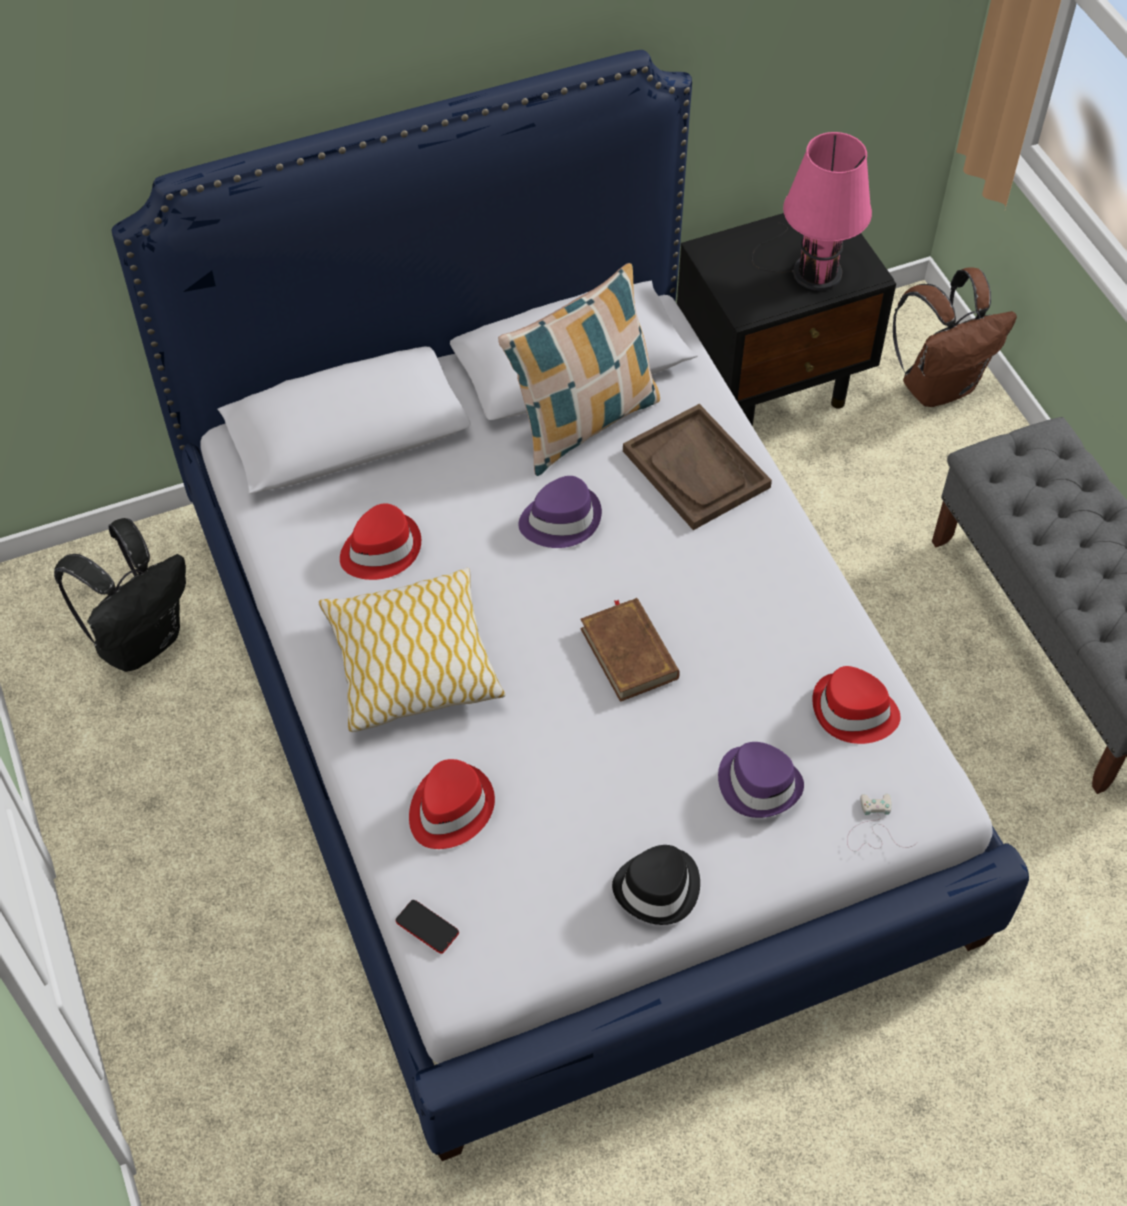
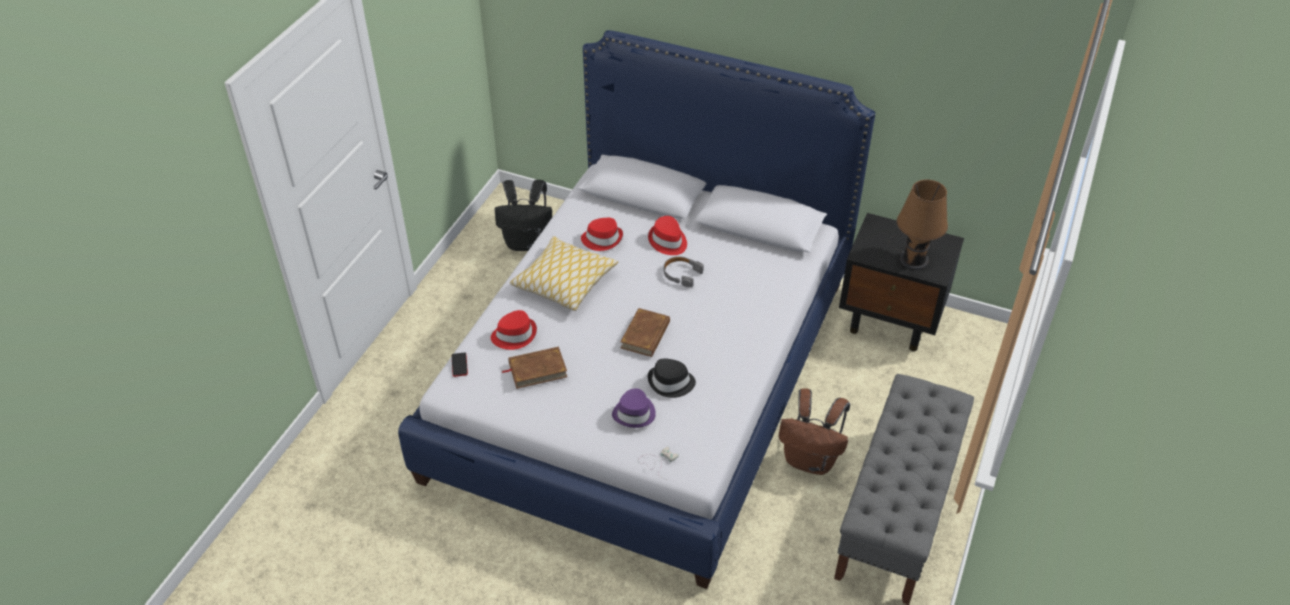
camera: 45 degrees right, 10 degrees down
pillow [498,263,660,476] -> none
purple hat [518,476,602,548] -> grey headphones [664,256,704,287]
black hat [612,845,700,925] -> black hat moved to [648,358,696,398]
brown tray [623,404,772,530] -> none
pink table lamp [752,132,872,291] -> brown table lamp [889,180,948,270]
red hat [812,666,901,744] -> red hat moved to [648,216,687,255]
brown backpack [893,267,1017,407] -> brown backpack moved to [778,388,850,475]
none -> brown book [502,347,567,389]

